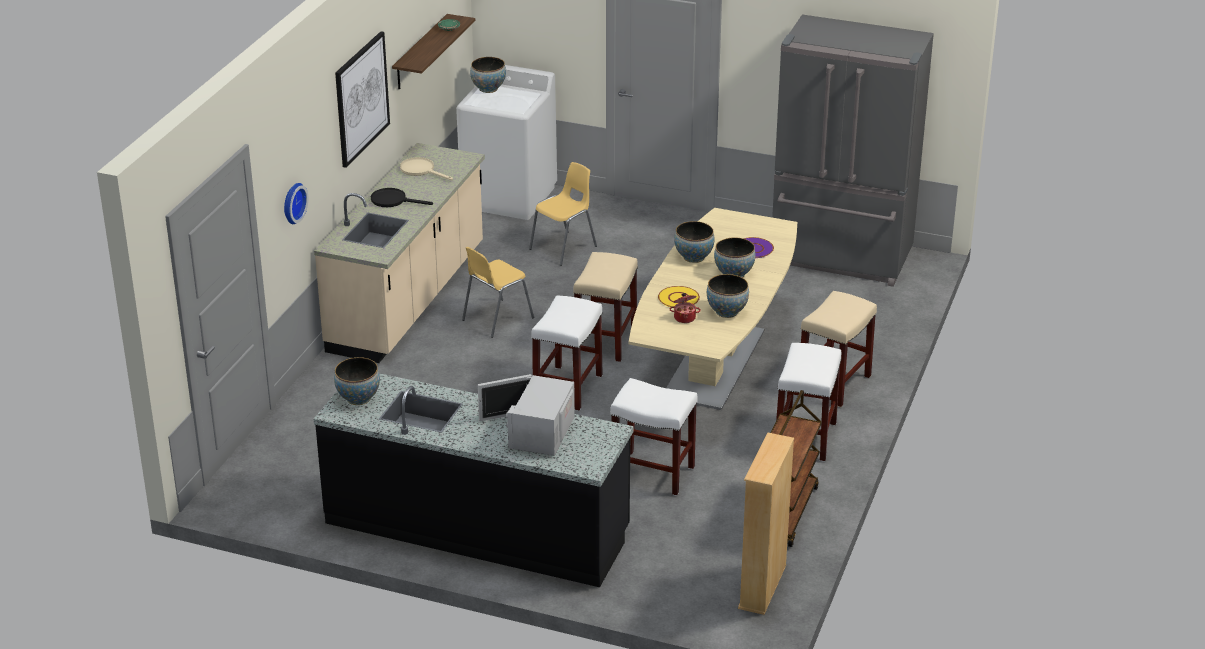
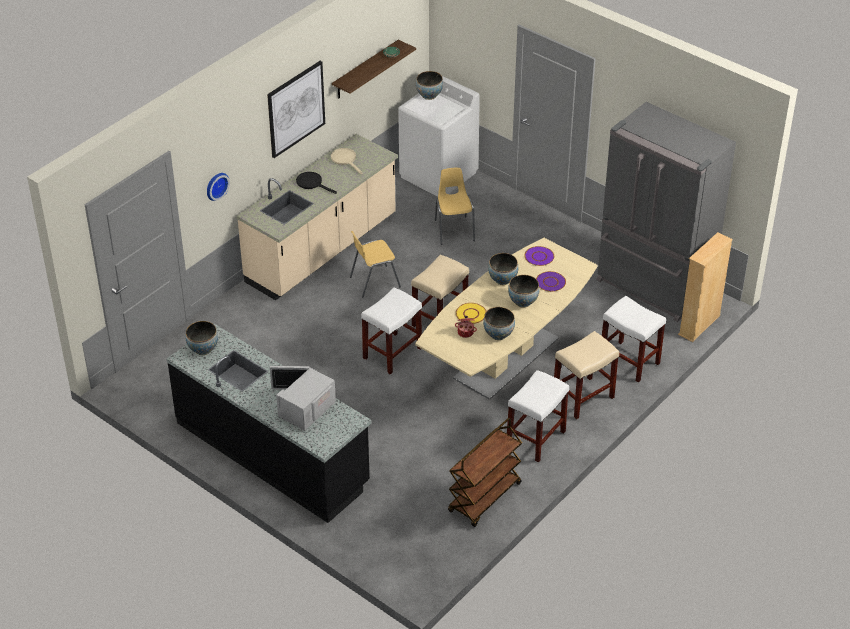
camera: 20 degrees right, 10 degrees up
yellow chair [529,162,597,266] -> yellow chair turned 75 degrees counterclockwise [435,168,475,245]
white stool [610,378,698,496] -> white stool moved to [602,296,666,383]
beige bookcase [738,433,794,615] -> beige bookcase moved to [678,232,733,342]
none -> purple plate [524,246,554,266]

